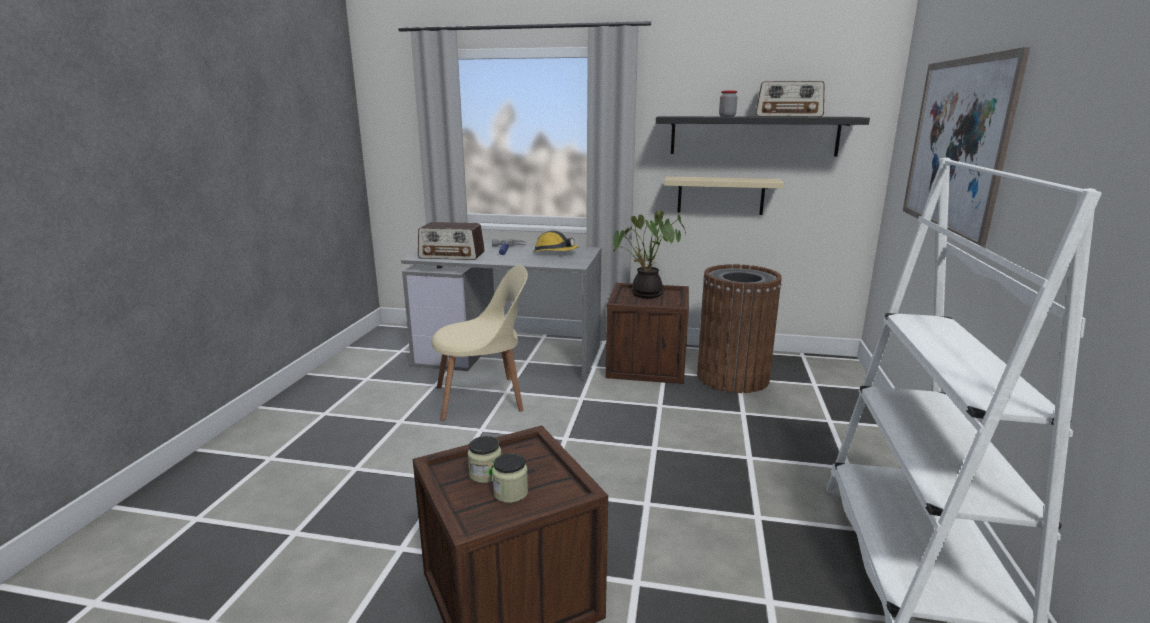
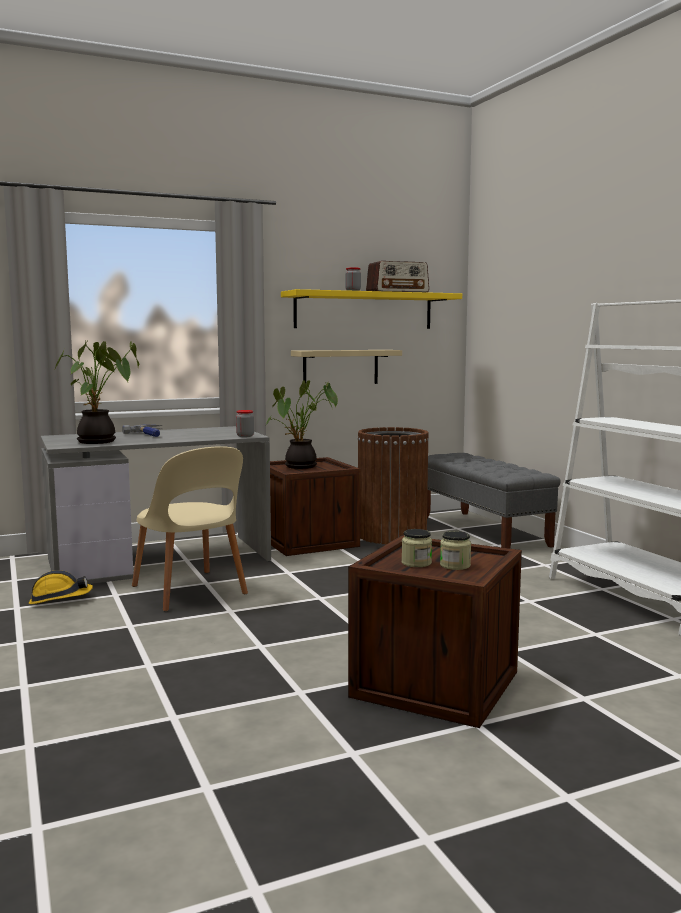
camera: 35 degrees left, 10 degrees down
radio [418,222,485,260] -> potted plant [55,340,139,444]
beige chair [432,265,528,421] -> beige chair turned 105 degrees clockwise [132,446,248,611]
hard hat [533,230,579,252] -> hard hat moved to [29,570,93,604]
black shelf [656,116,870,156] -> yellow shelf [281,289,462,329]
picture [903,47,1030,248] -> none
none -> jar [236,410,254,437]
none -> grey bench [427,453,561,549]

